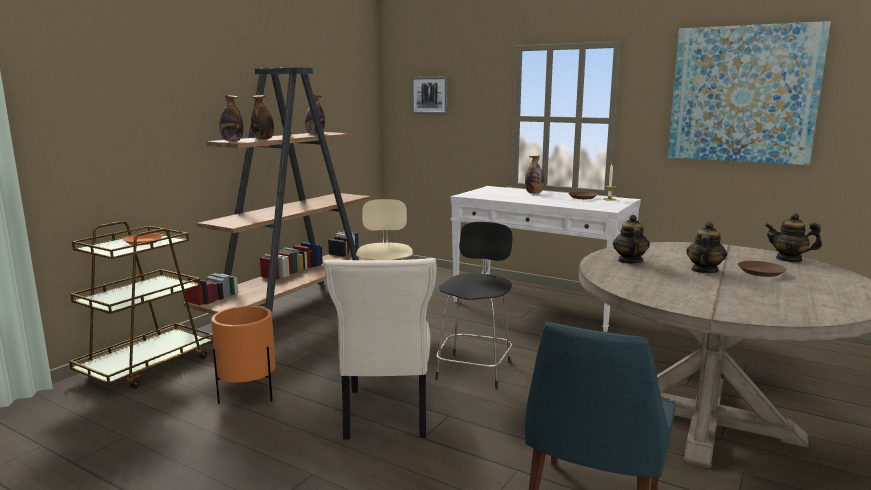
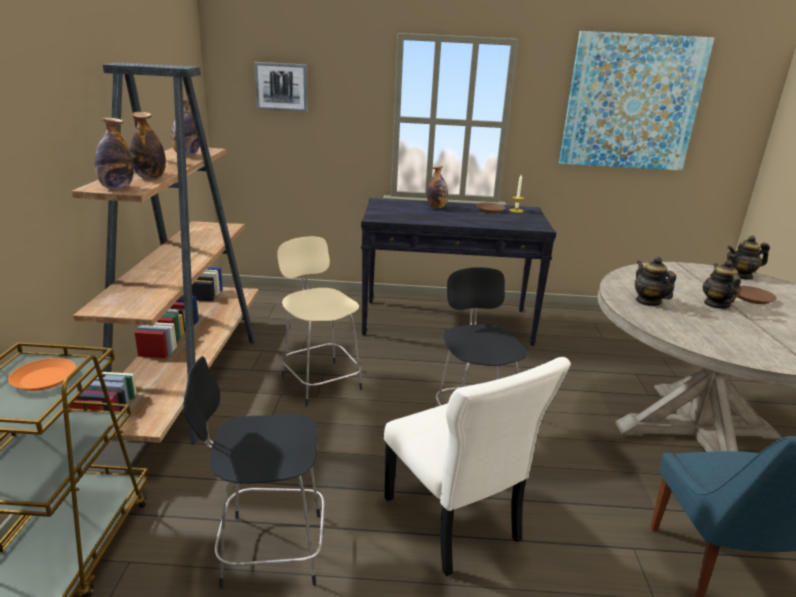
camera: 30 degrees left, 10 degrees up
orange planter [211,306,275,404] -> black stool [184,356,325,589]
white console table [451,186,641,332] -> black console table [361,198,556,346]

